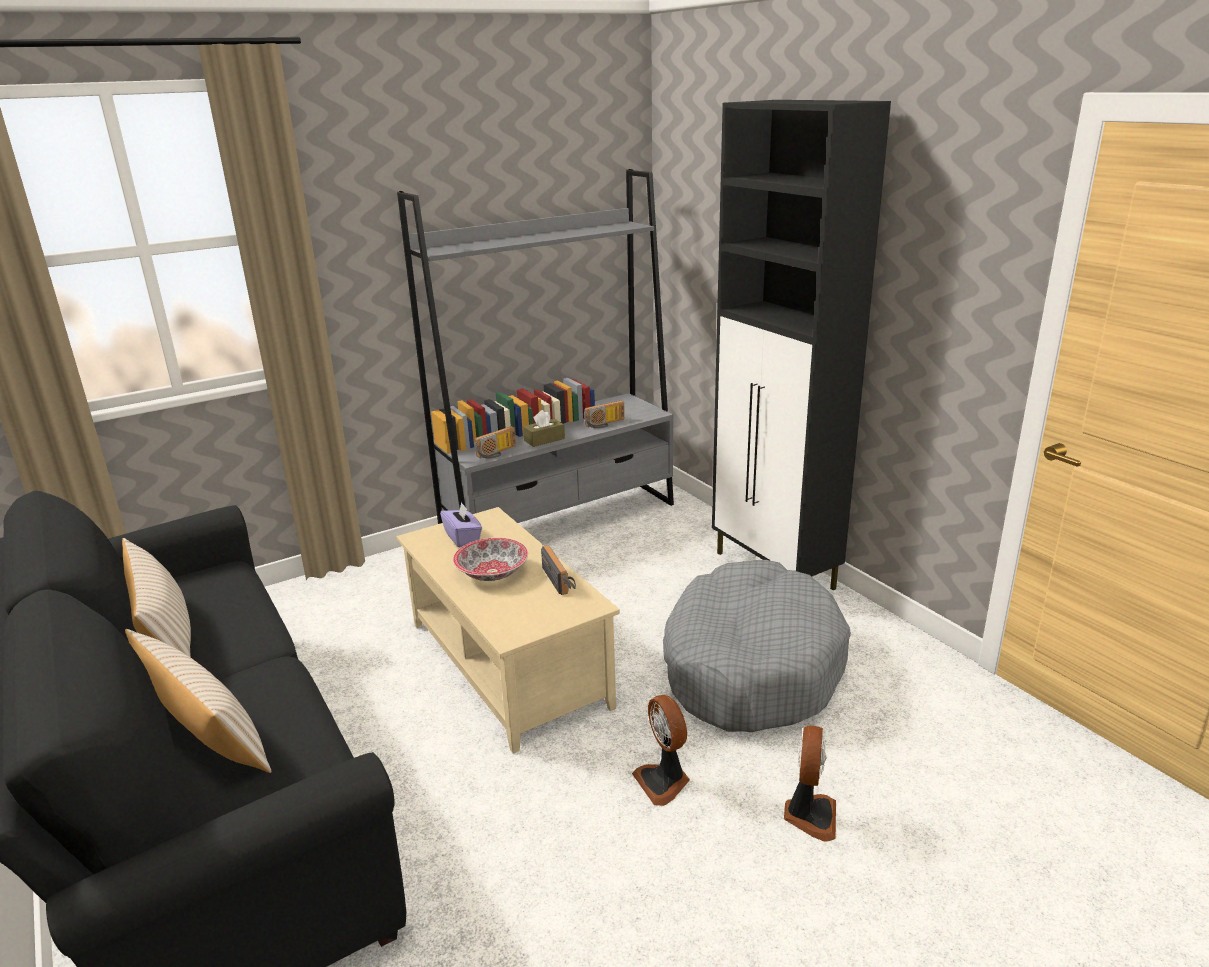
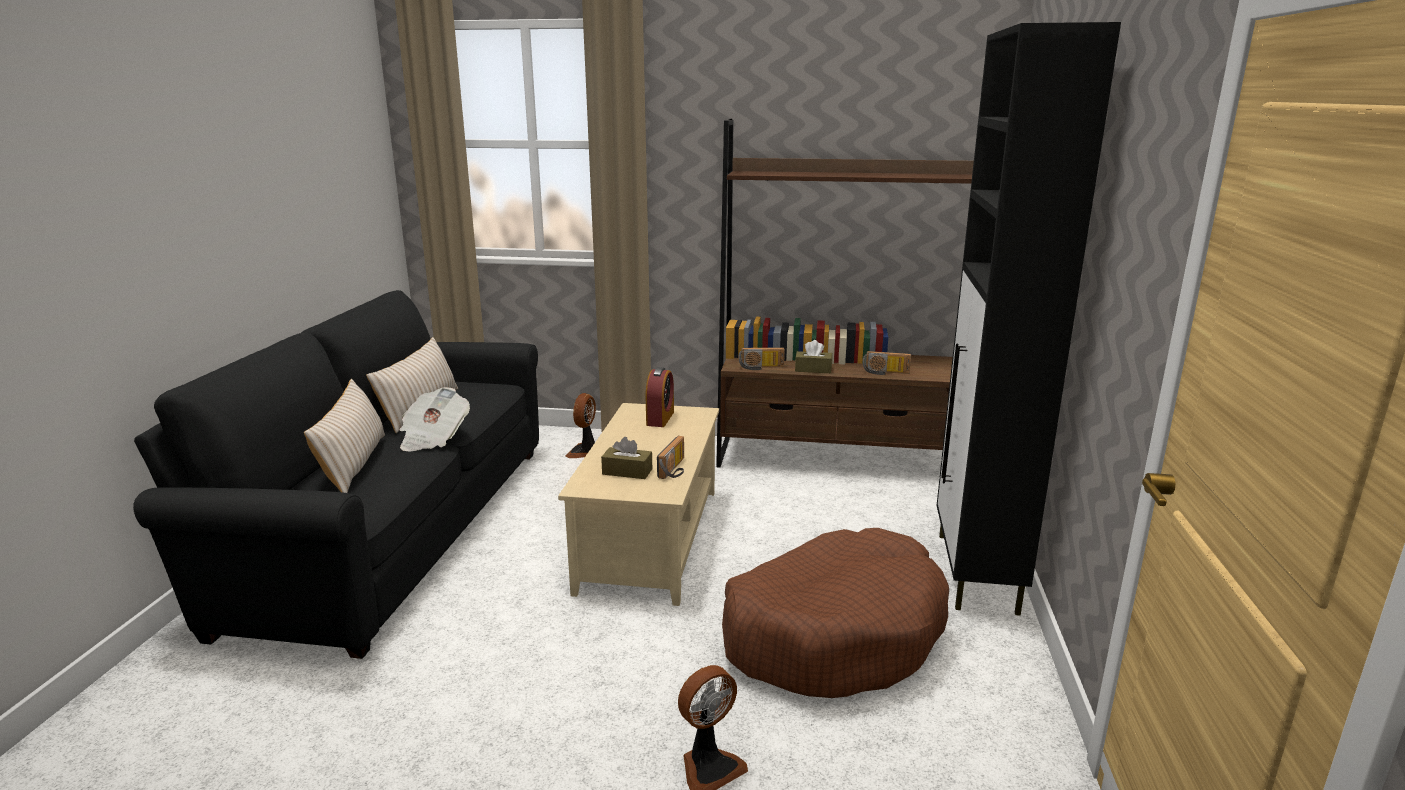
camera: 40 degrees right, 5 degrees down
grey bookcase [397,169,674,524] -> brown bookcase [716,119,974,468]
purple tissue box [440,502,482,547] -> alarm clock [646,367,674,427]
bowl [453,538,528,581] -> none
fan [632,695,690,806] -> fan moved to [565,393,596,458]
grey dog bed [663,560,851,732] -> brown dog bed [722,528,949,698]
none -> newspaper [400,387,470,451]
none -> brown tissue box [601,437,652,479]

